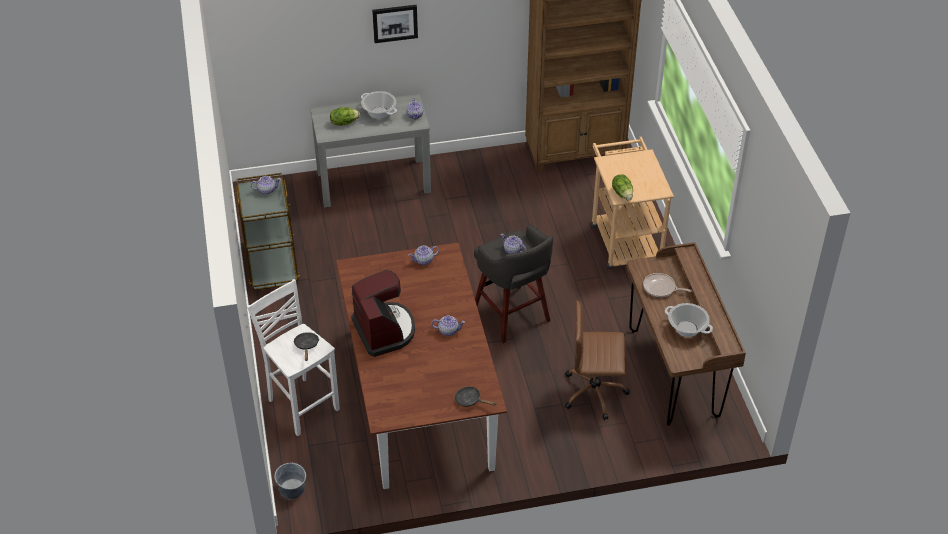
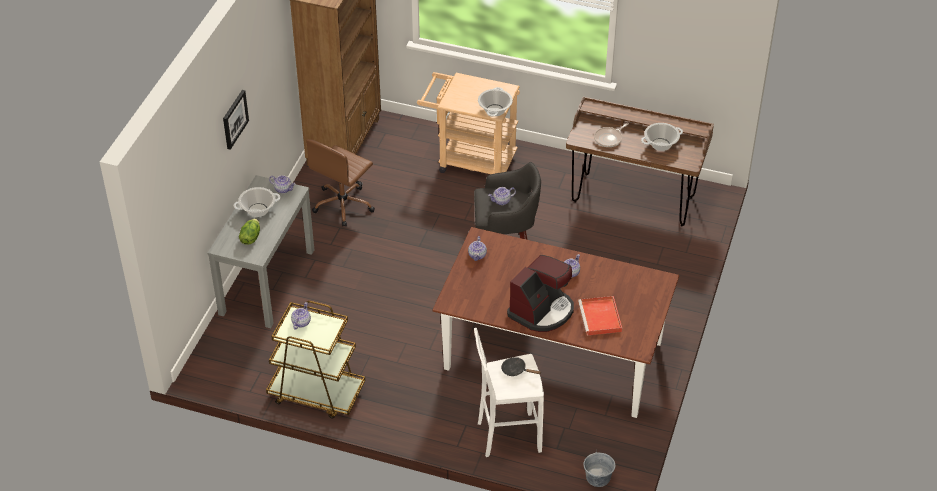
camera: 60 degrees left, 0 degrees up
coffee machine [351,270,415,357] -> coffee machine turned 120 degrees clockwise [507,255,574,332]
black frying pan [455,386,497,407] -> none
brown office chair [565,300,630,420] -> brown office chair moved to [306,139,375,226]
lettuce [612,174,633,200] -> cooking pot [478,87,513,117]
none -> red tray [578,296,622,335]

